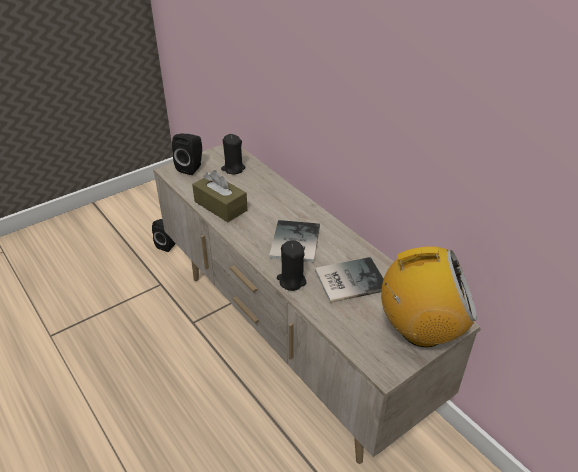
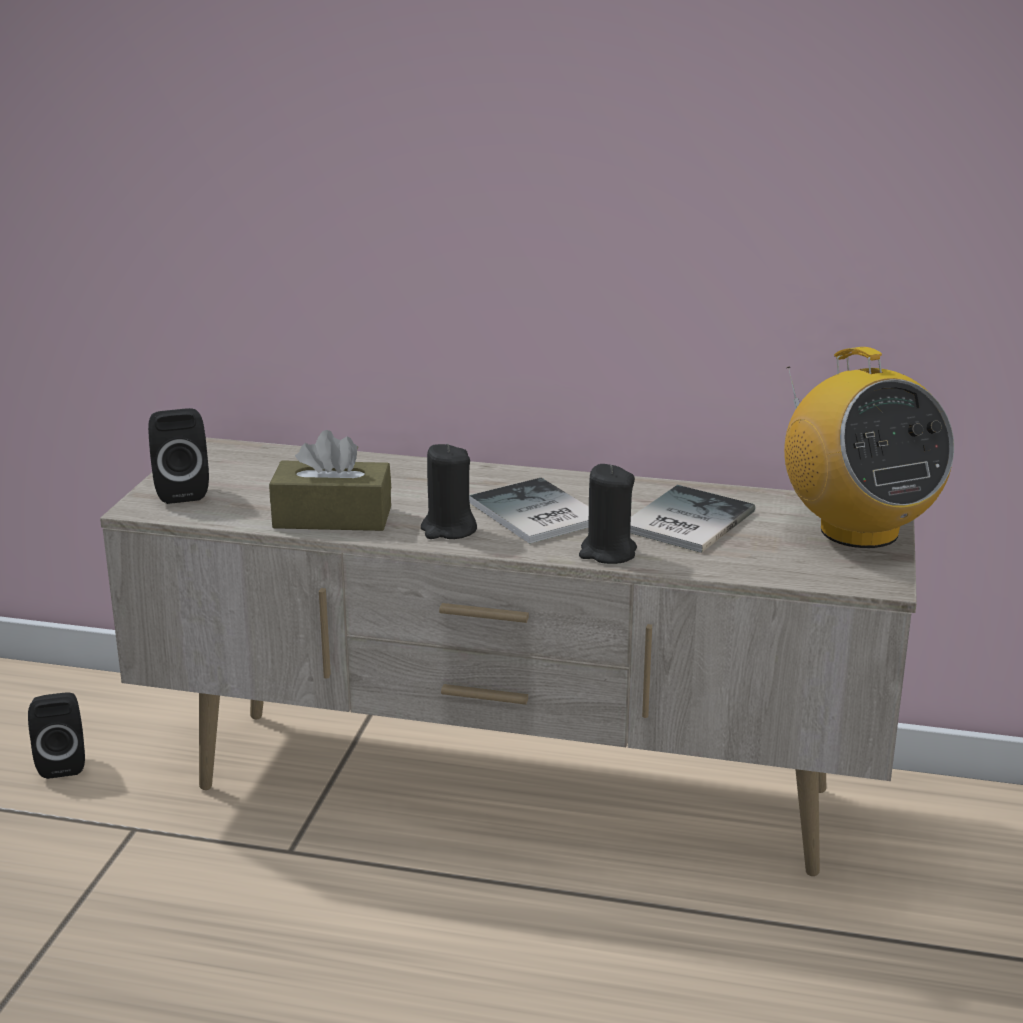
camera: 40 degrees left, 15 degrees down
black candle [221,134,246,174] -> black candle moved to [421,443,477,539]
radio [381,246,477,347] -> radio turned 105 degrees clockwise [784,347,954,548]

